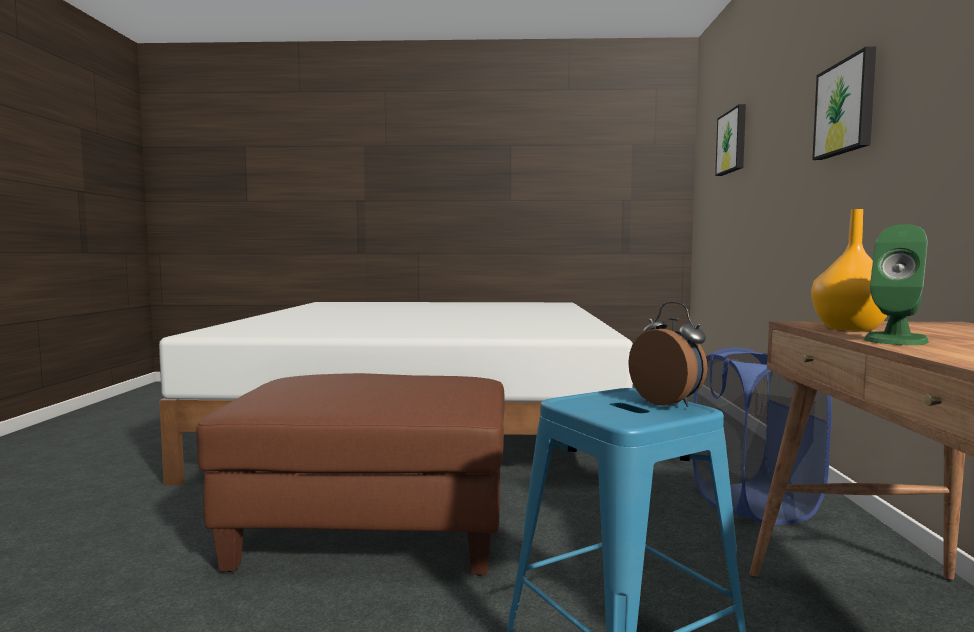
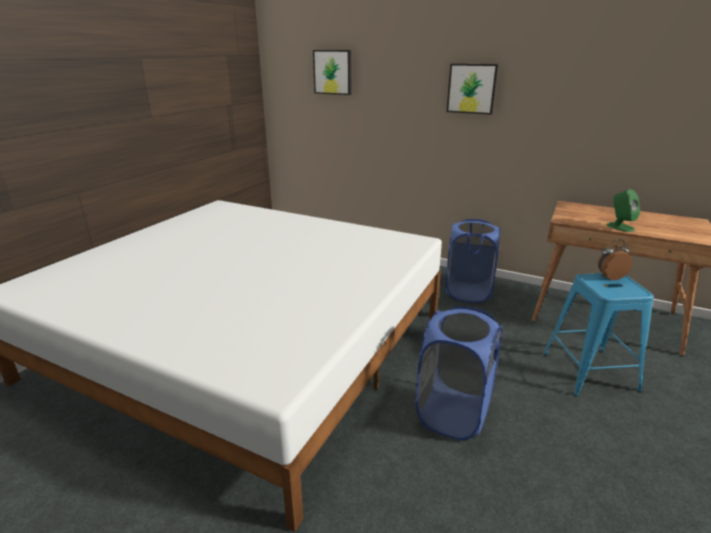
camera: 65 degrees left, 20 degrees up
brown ottoman [196,373,505,576] -> blue laundry basket [416,306,502,441]
orange vase [811,209,888,331] -> none

